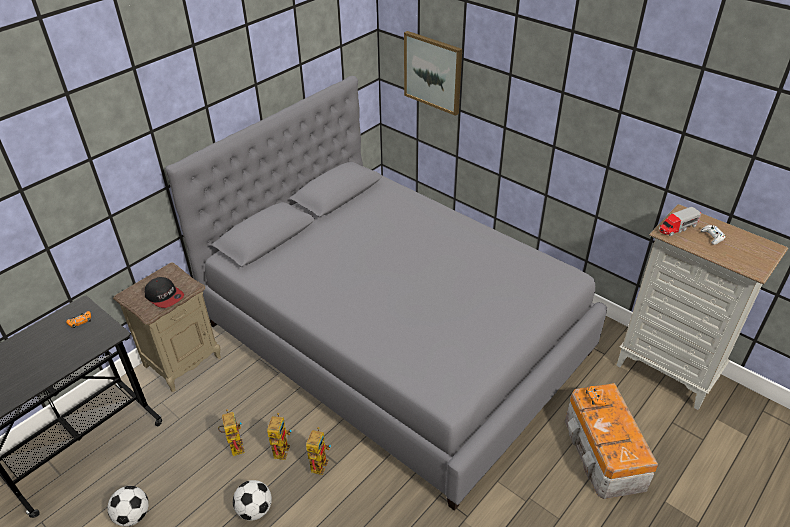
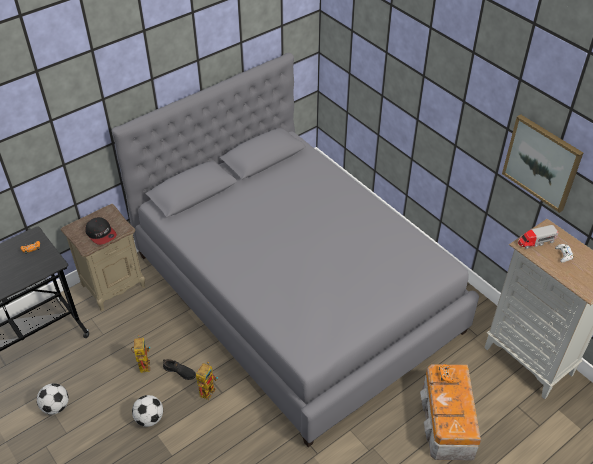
camera: 10 degrees right, 5 degrees up
toy robot [267,413,292,460] -> black shoe [163,359,196,380]
picture [404,31,462,116] -> picture moved to [502,114,583,213]

